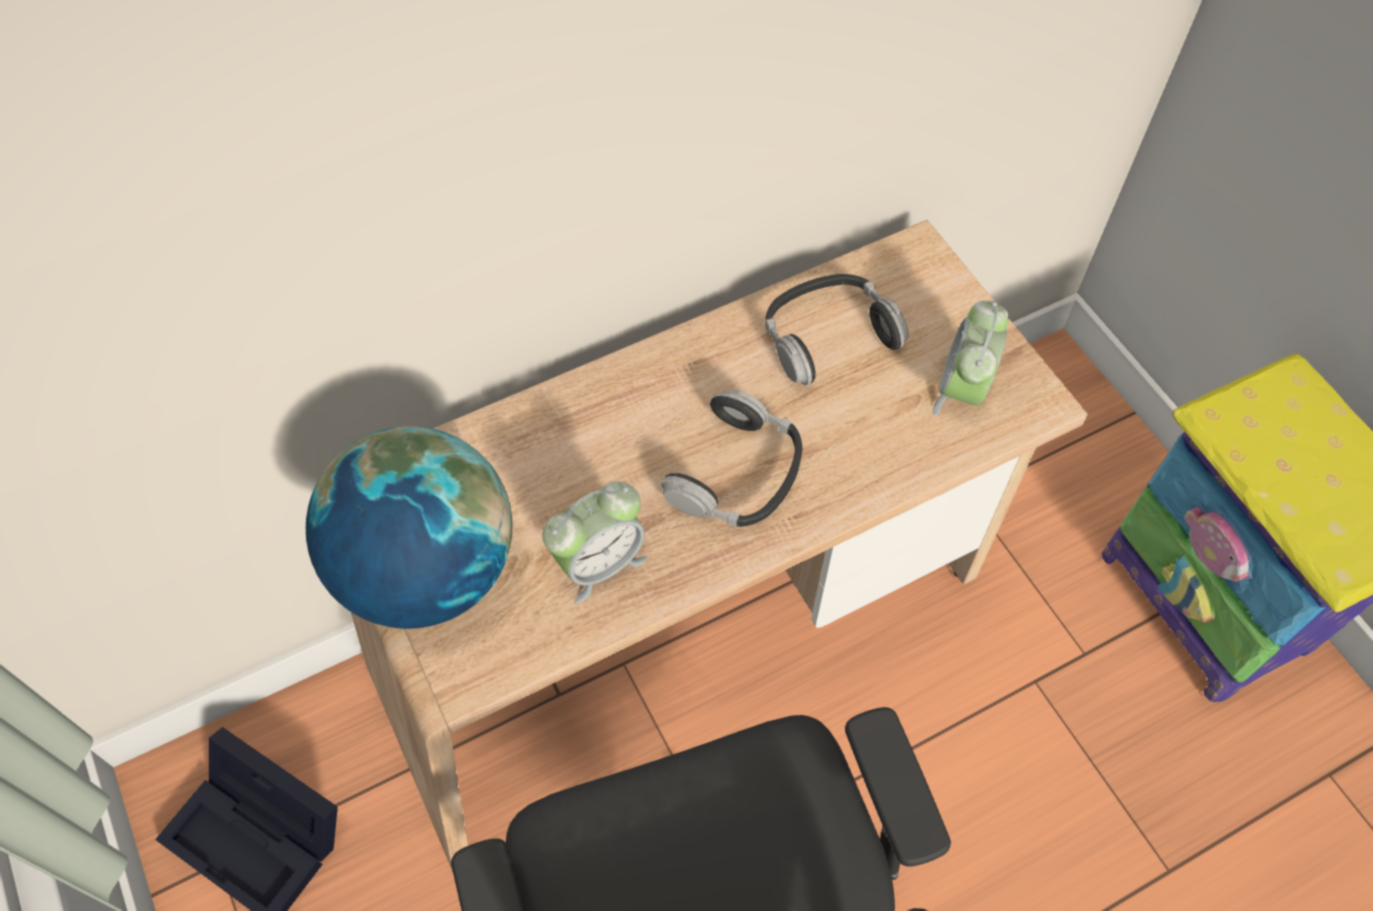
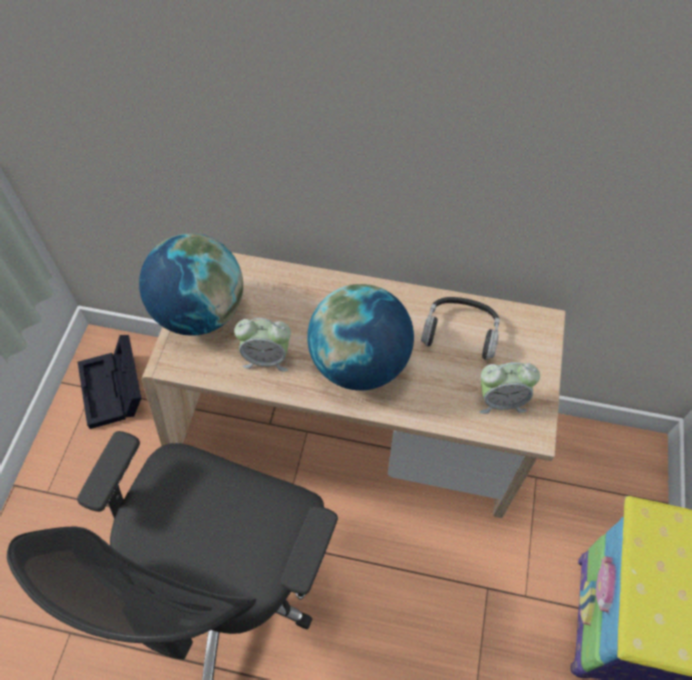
camera: 40 degrees right, 0 degrees up
headphones [661,390,803,527] -> globe [307,284,414,391]
alarm clock [933,301,1009,416] -> alarm clock turned 150 degrees counterclockwise [479,362,540,414]

